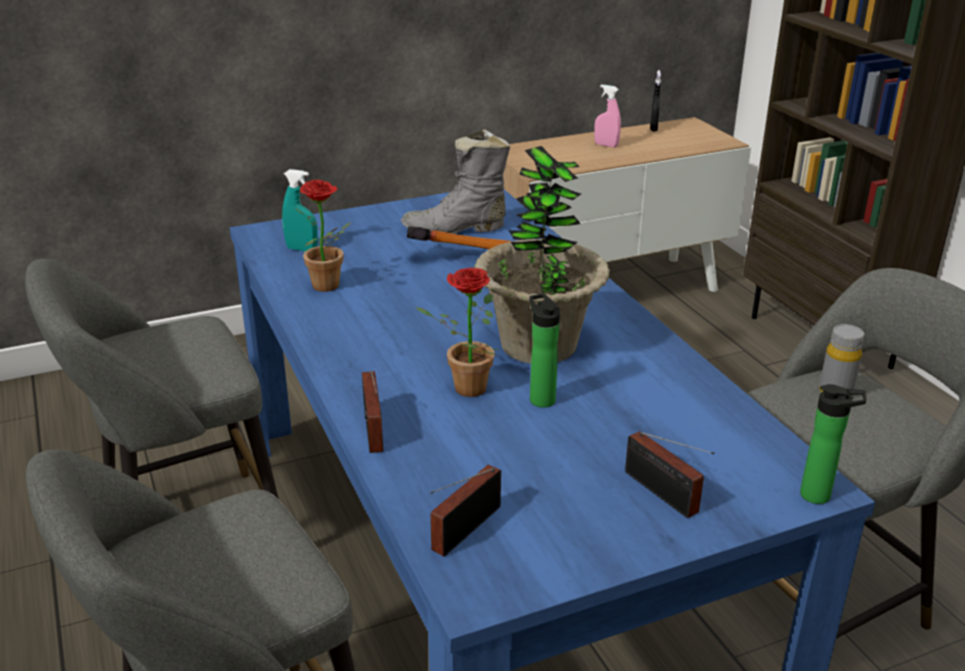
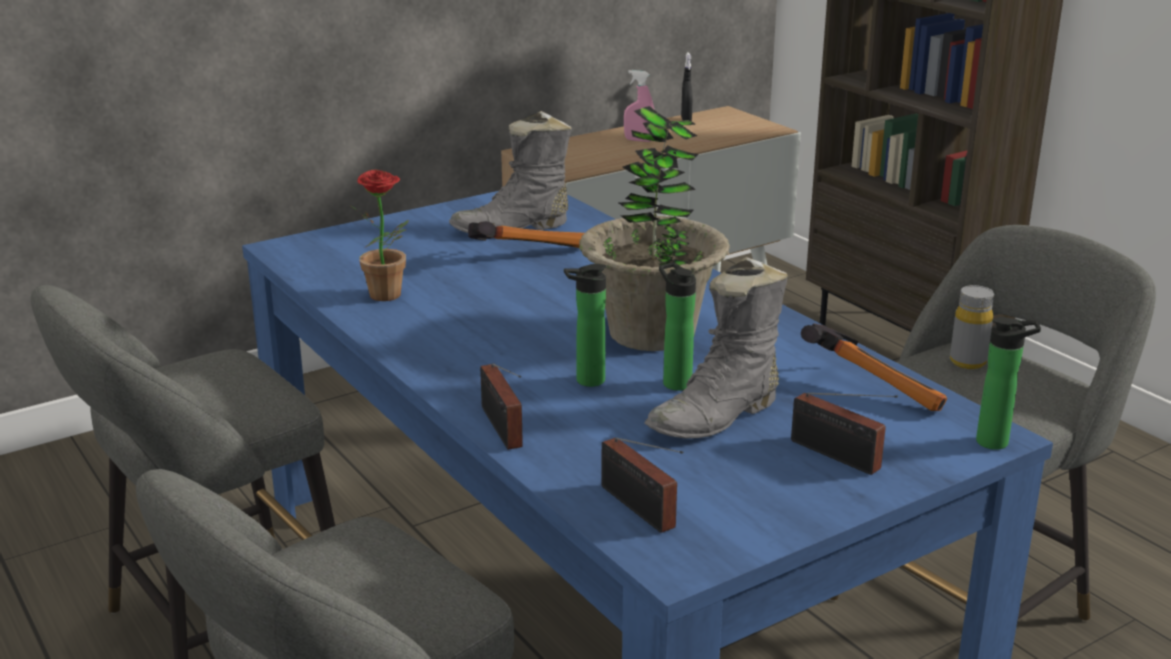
camera: 10 degrees left, 5 degrees down
turquoise spray bottle [282,169,318,251] -> none
potted plant [416,268,498,397] -> bottle [564,264,607,387]
radio [430,464,501,557] -> radio turned 60 degrees counterclockwise [601,438,683,533]
none -> grey boot [644,257,788,438]
none -> hammer [801,323,947,411]

